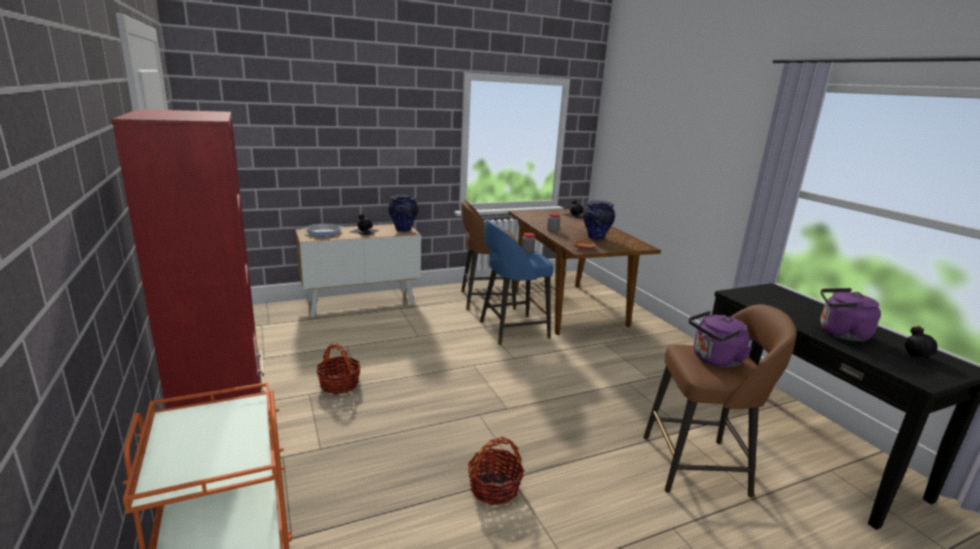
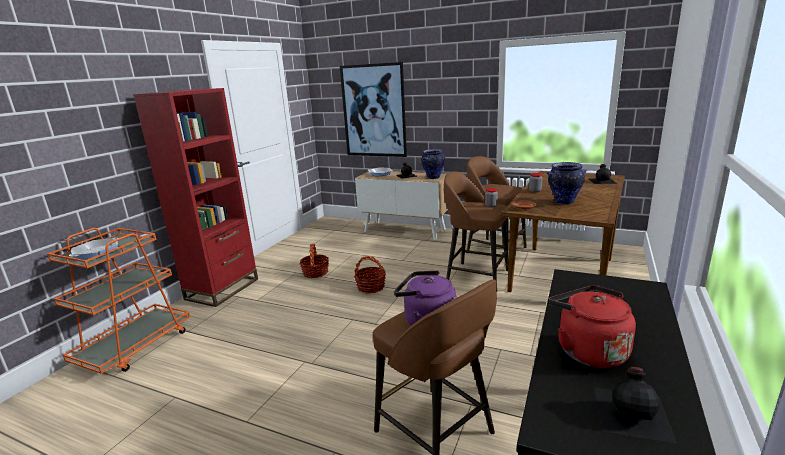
camera: 50 degrees right, 0 degrees up
basket [468,437,525,505] -> basket moved to [354,256,386,293]
blue stool [480,219,553,345] -> brown stool [444,171,508,285]
purple kettle [820,288,881,342] -> red kettle [549,285,636,368]
none -> frying pan [69,238,118,260]
none -> picture [340,62,407,157]

